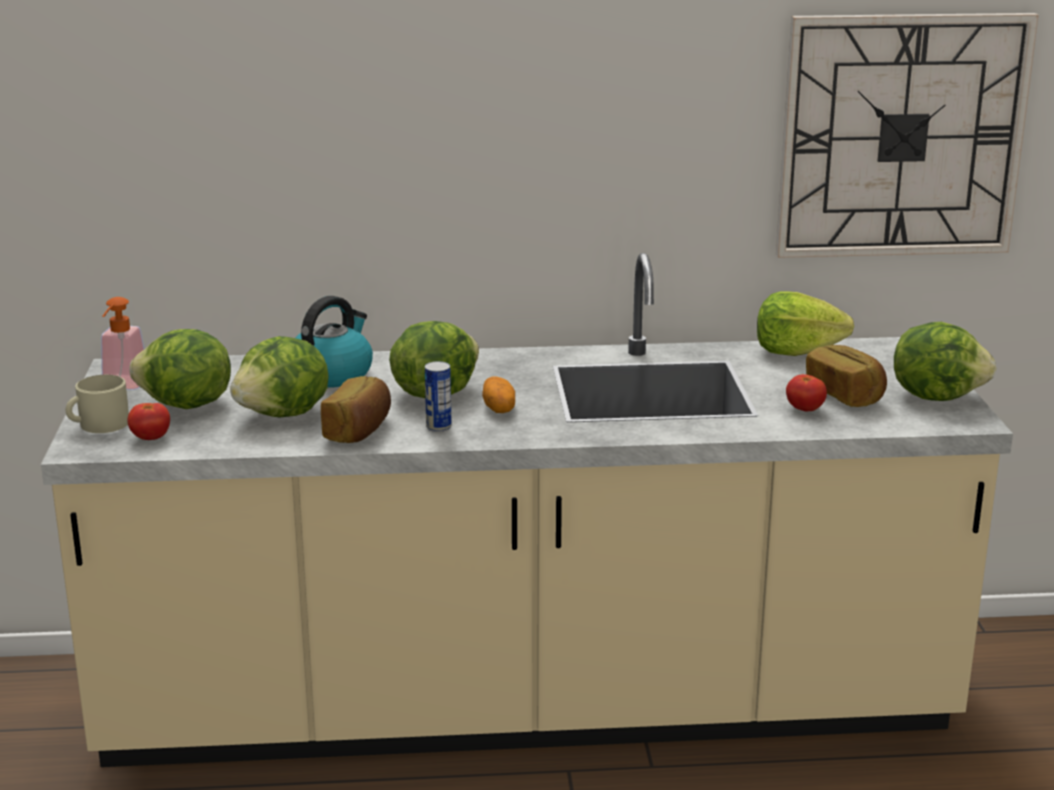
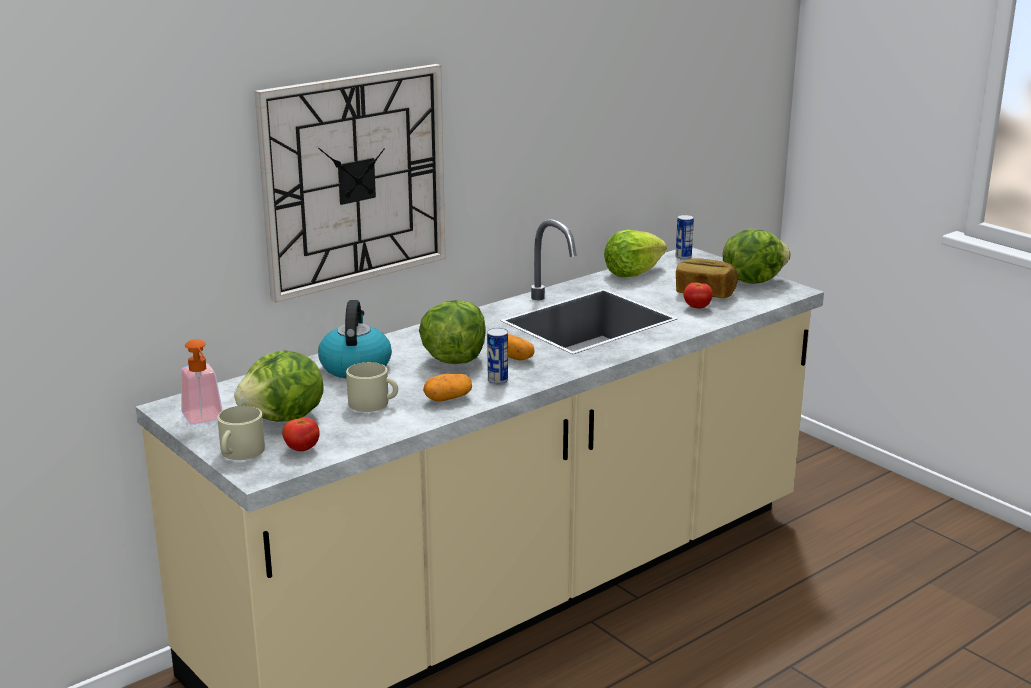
camera: 35 degrees left, 0 degrees up
lettuce [230,336,328,417] -> beige mug [346,362,398,412]
bread [321,376,391,443] -> potato [423,374,472,402]
wall clock [776,13,1039,258] -> wall clock moved to [254,64,446,303]
none -> can [676,215,694,260]

